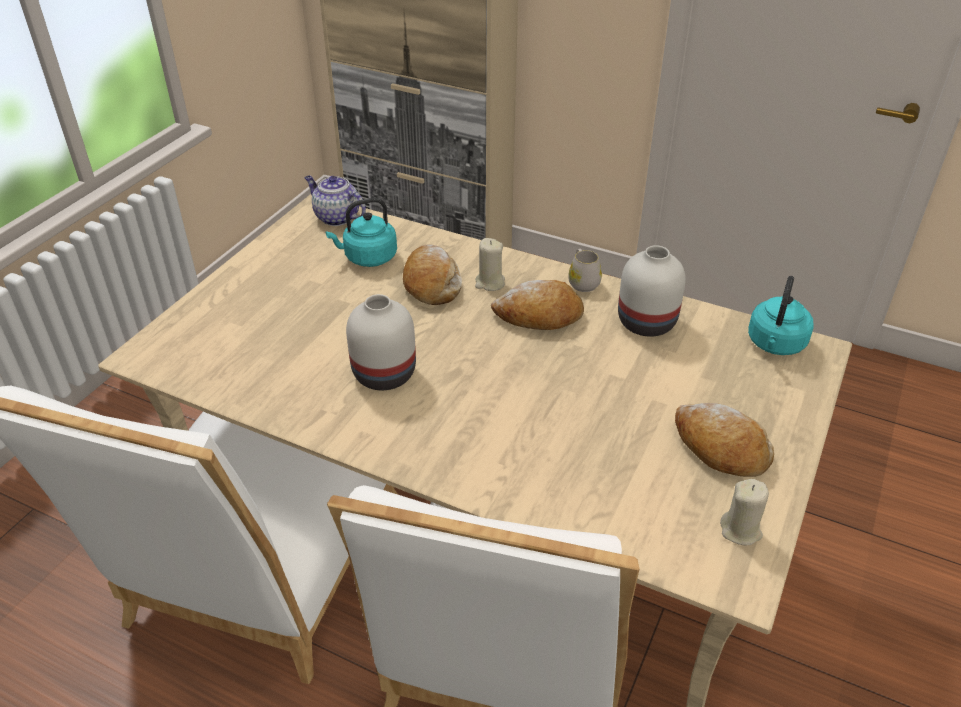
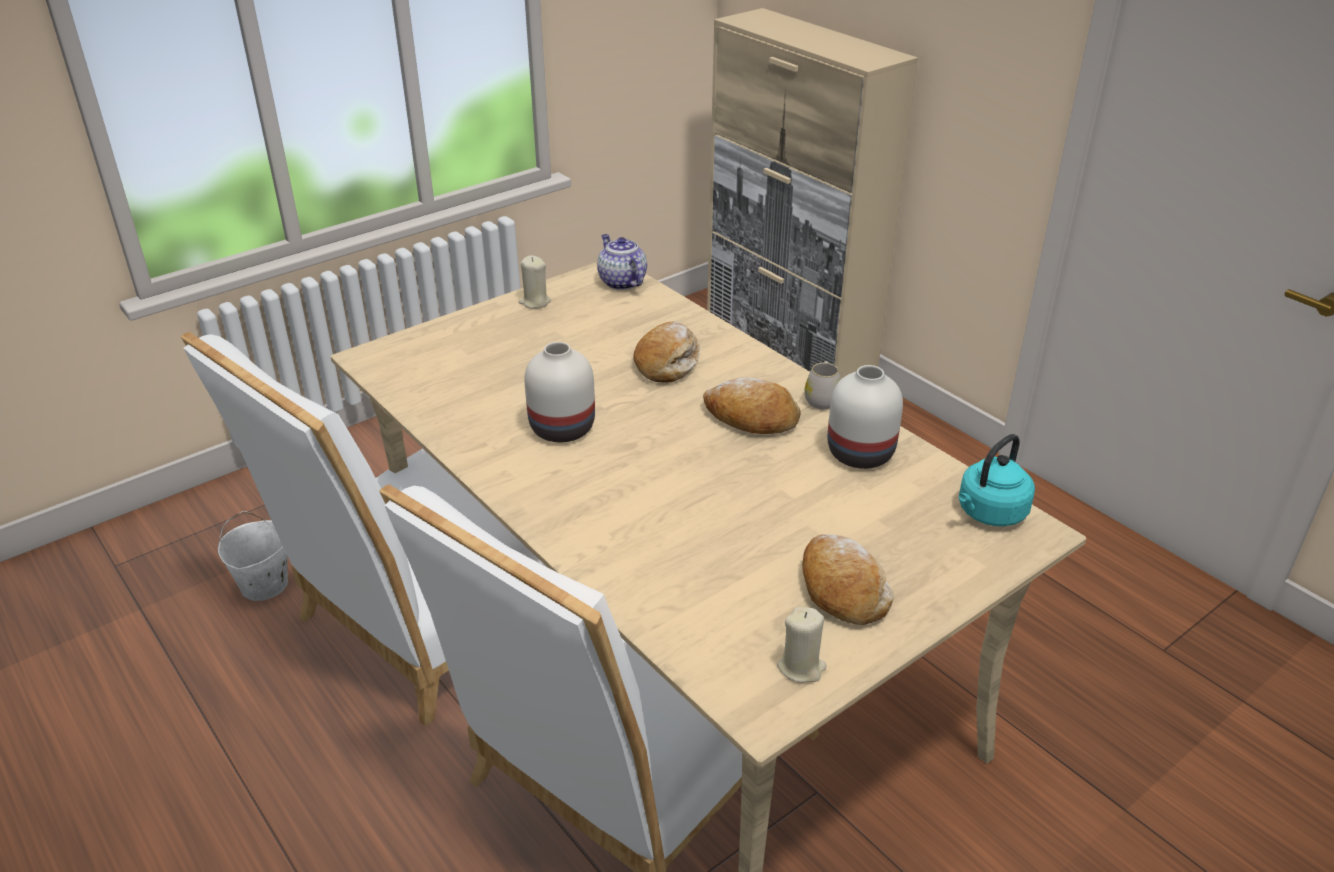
camera: 25 degrees right, 5 degrees down
turquoise kettle [326,198,397,267] -> none
beige candle [475,238,505,291] -> beige candle moved to [519,255,551,309]
none -> white bucket [218,511,288,601]

